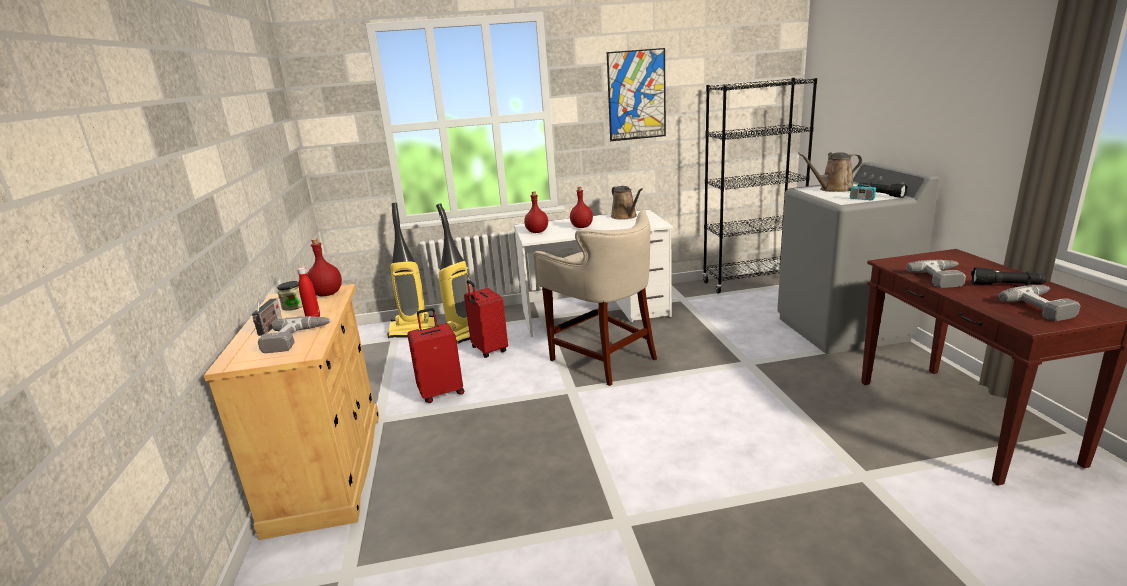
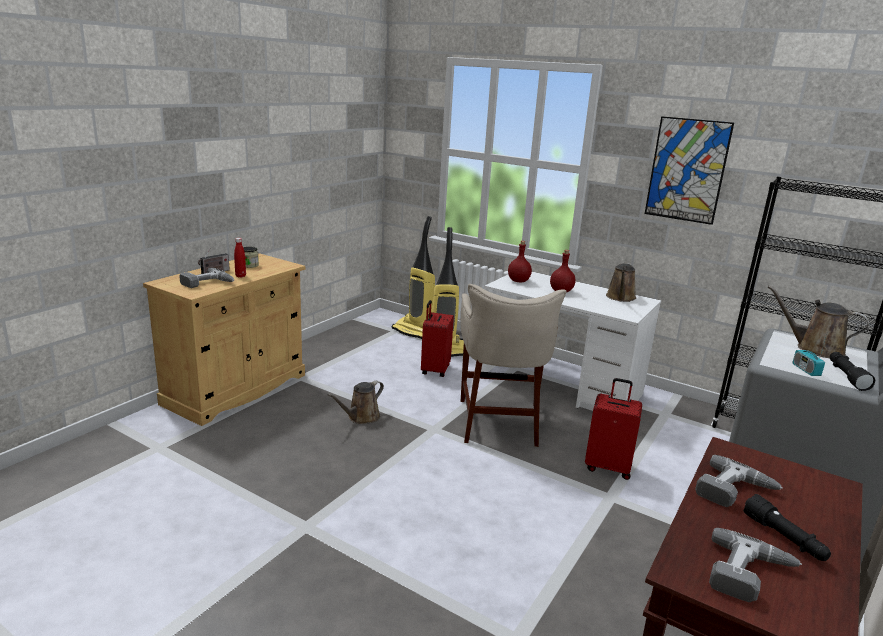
camera: 40 degrees right, 0 degrees up
red bottle [307,239,342,296] -> none
red suitcase [407,308,464,403] -> red suitcase moved to [585,378,642,480]
none -> brown watering can [327,381,384,424]

